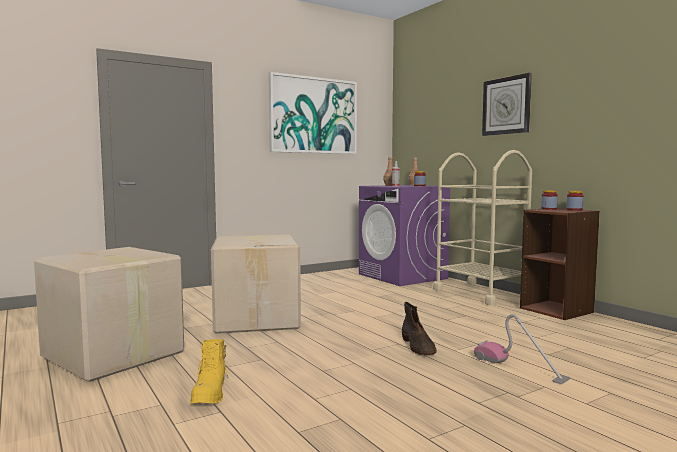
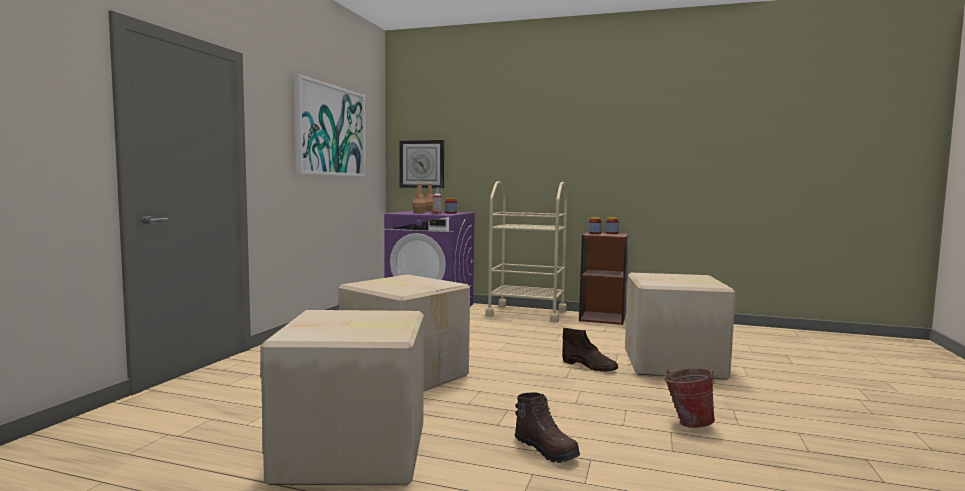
camera: 40 degrees left, 0 degrees up
yellow boot [190,339,228,404] -> brown boot [515,392,580,463]
vacuum cleaner [474,314,570,385] -> cardboard box [625,273,736,380]
wall clock [482,73,532,136] -> wall clock moved to [399,140,444,188]
none -> bucket [664,368,716,428]

